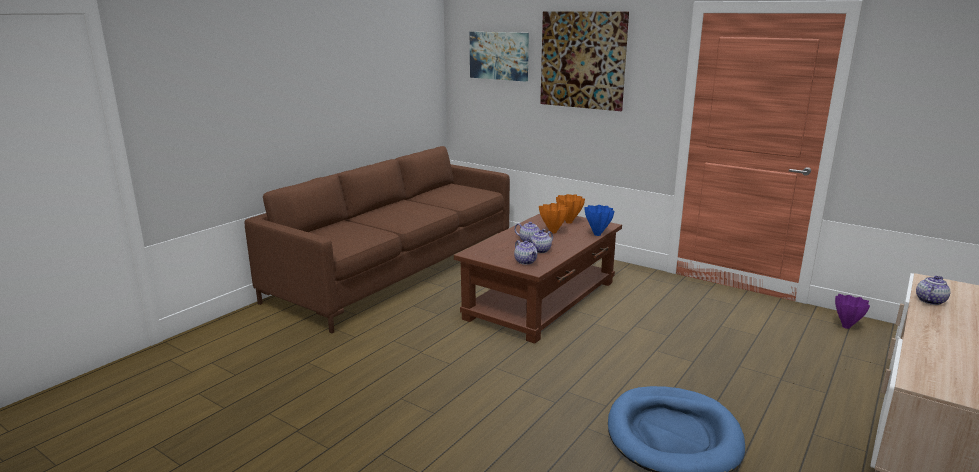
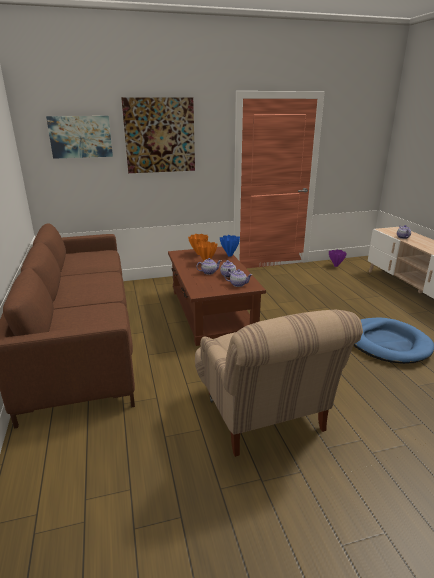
camera: 50 degrees left, 5 degrees up
none -> beige armchair [195,310,363,457]

